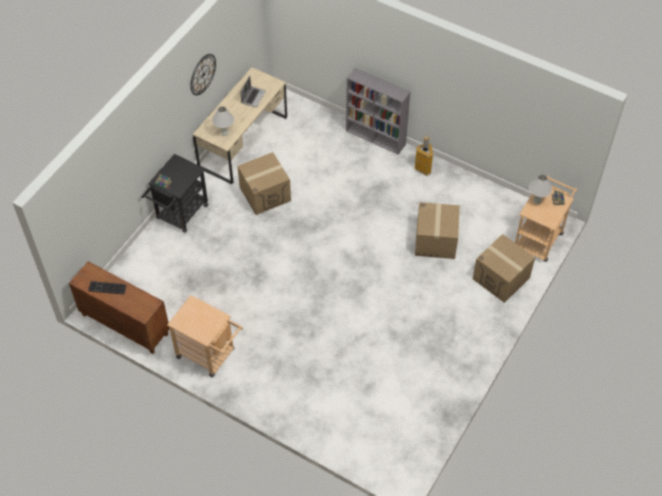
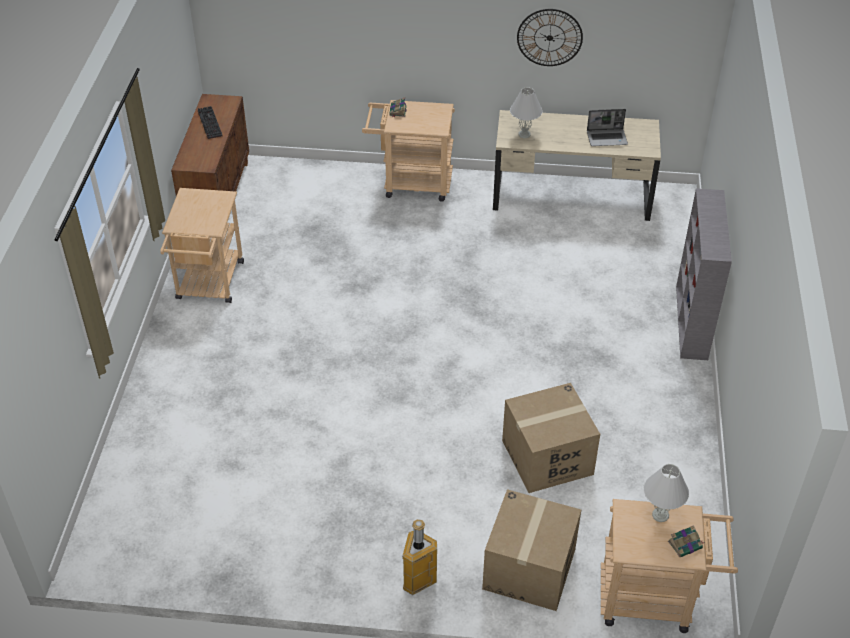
camera: 65 degrees right, 10 degrees down
black cart [141,154,208,233] -> beige cart [362,100,455,202]
cardboard box [237,152,291,215] -> none
trash can [415,136,433,176] -> trash can moved to [402,519,437,595]

